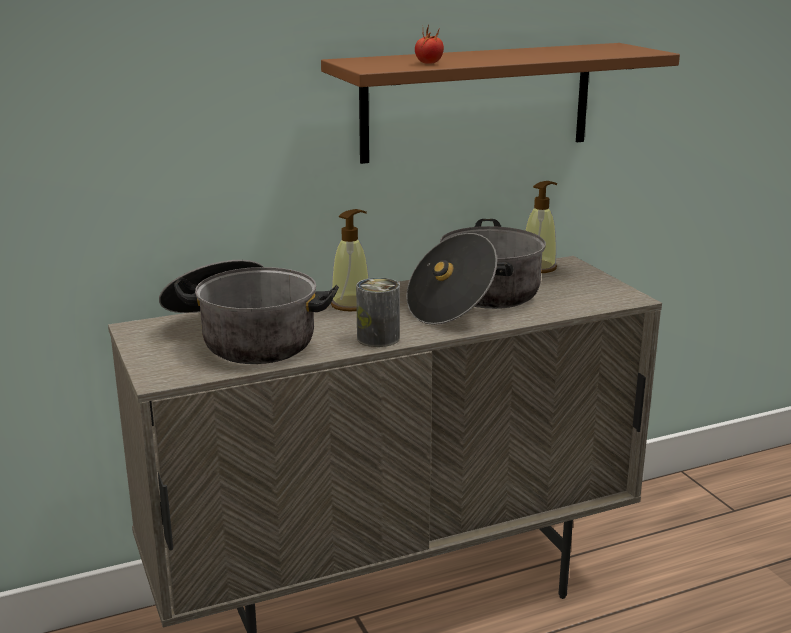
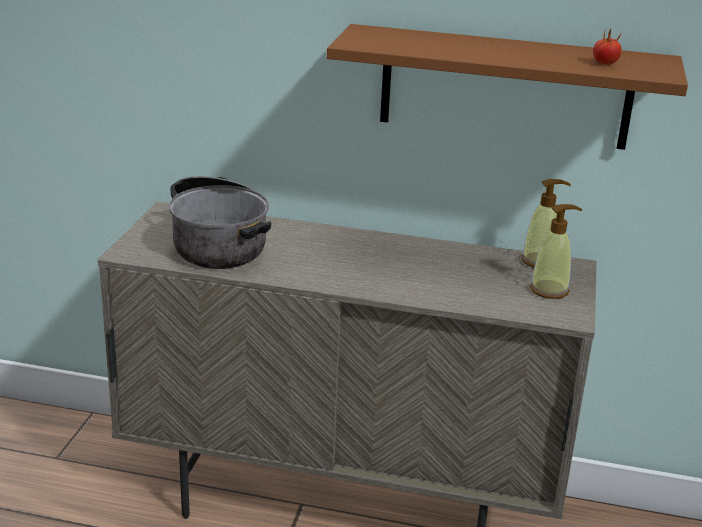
camera: 35 degrees right, 5 degrees up
soap dispenser [331,209,369,312] -> soap dispenser moved to [530,204,582,299]
can [356,278,400,347] -> none
cooking pot [406,219,546,325] -> none
tomato [415,25,444,64] -> tomato moved to [593,28,622,65]

